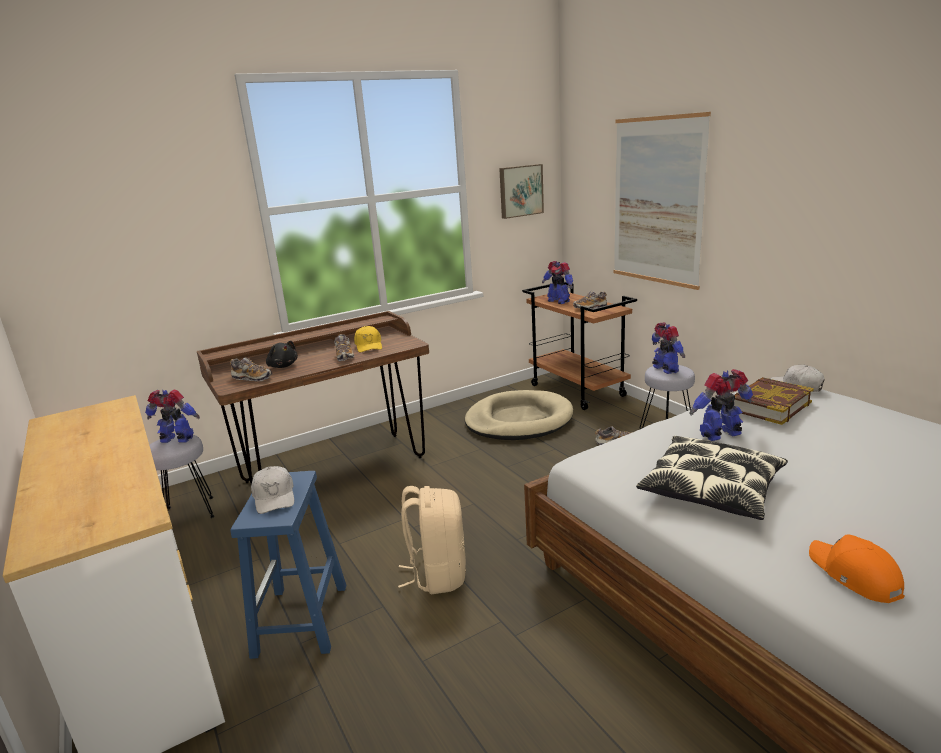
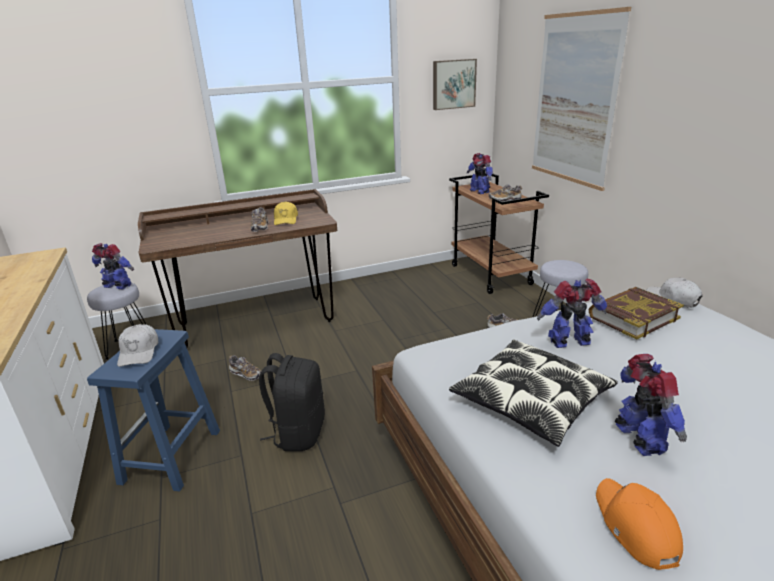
camera: 10 degrees right, 5 degrees up
shoe [230,357,272,381] -> shoe moved to [229,355,261,381]
black plush toy [266,341,298,368] -> none
beige backpack [398,486,466,594] -> black backpack [259,353,325,451]
beige dog bed [465,390,573,440] -> none
toy robot [652,323,685,374] -> toy robot moved to [615,354,687,456]

